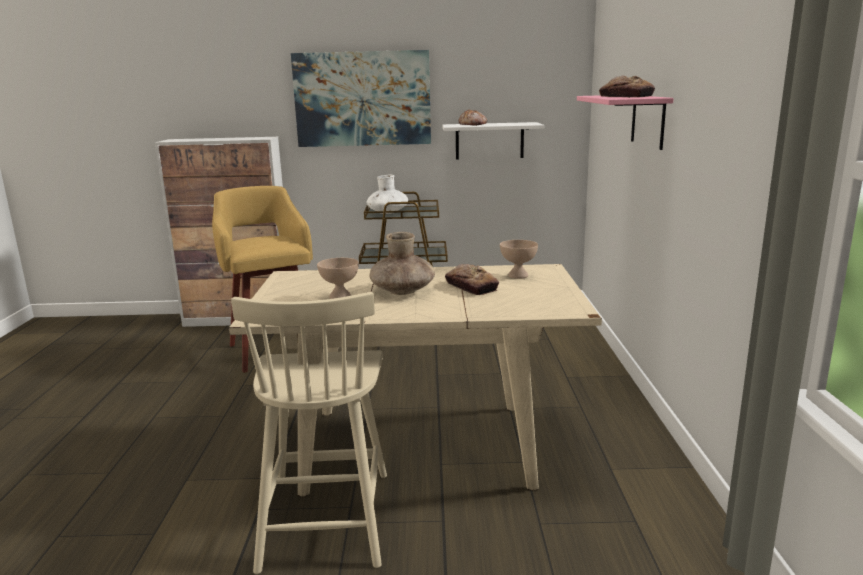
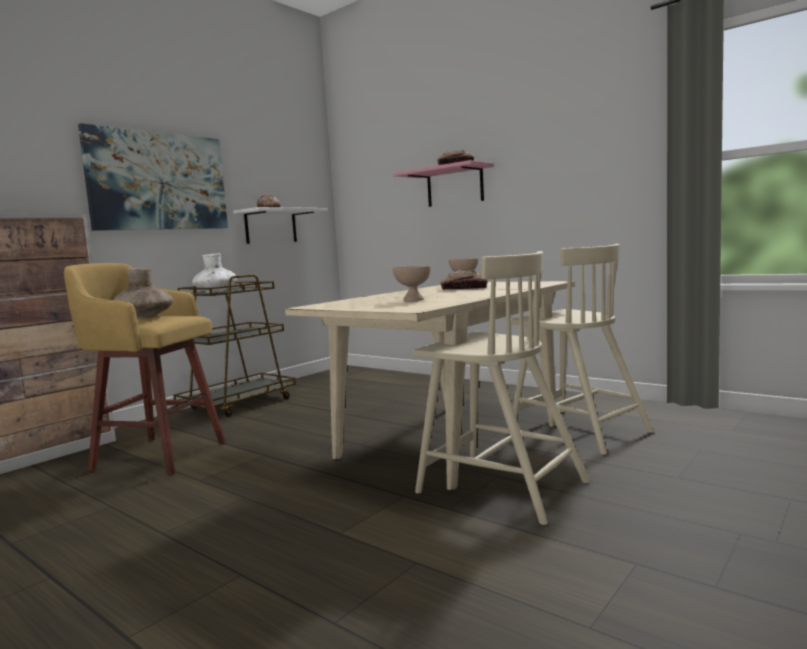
camera: 50 degrees left, 10 degrees down
brown vase [369,232,435,295] -> brown vase moved to [113,268,173,319]
none -> beige chair [511,244,654,455]

